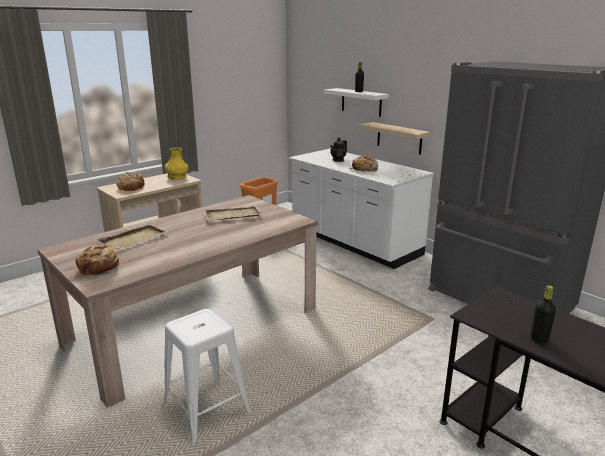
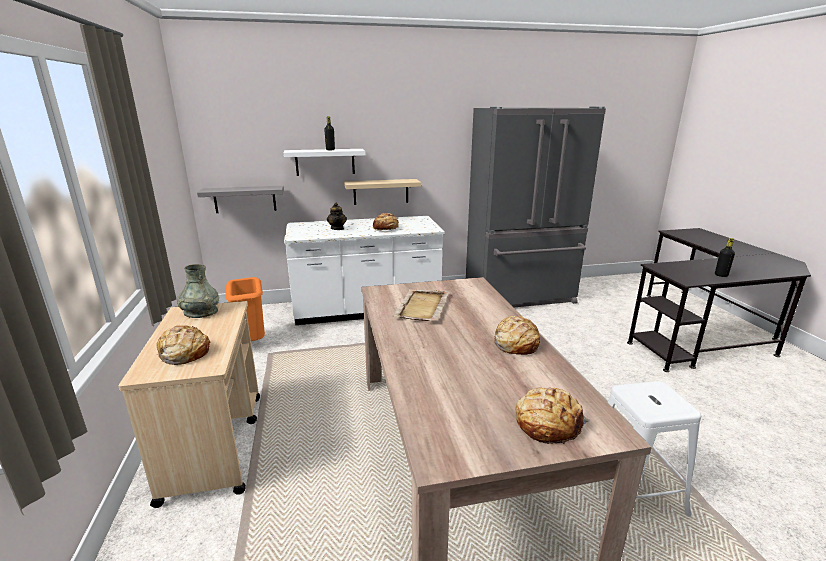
camera: 60 degrees left, 0 degrees up
beige tray [94,223,170,252] -> none
yellow vase [164,147,188,179] -> grey vase [177,264,219,318]
none -> grey shelf [197,186,284,213]
none -> bread [494,316,540,355]

